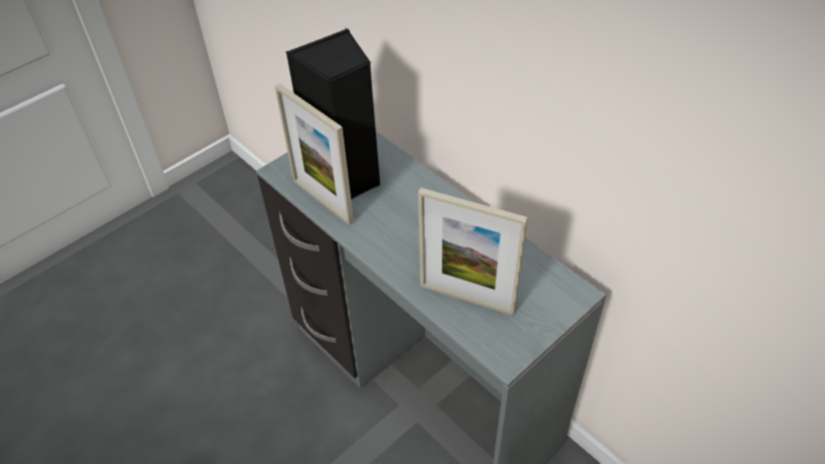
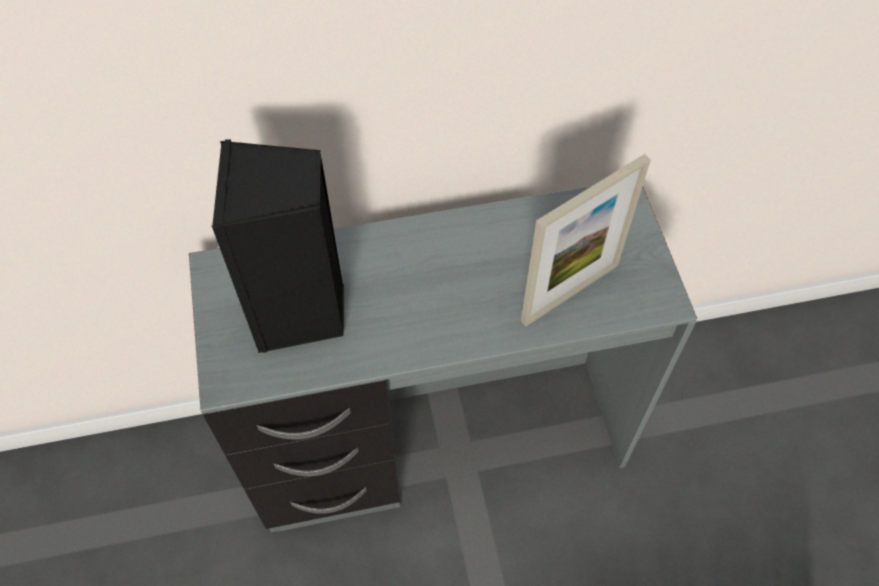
camera: 60 degrees left, 10 degrees up
picture frame [275,83,354,225] -> none

